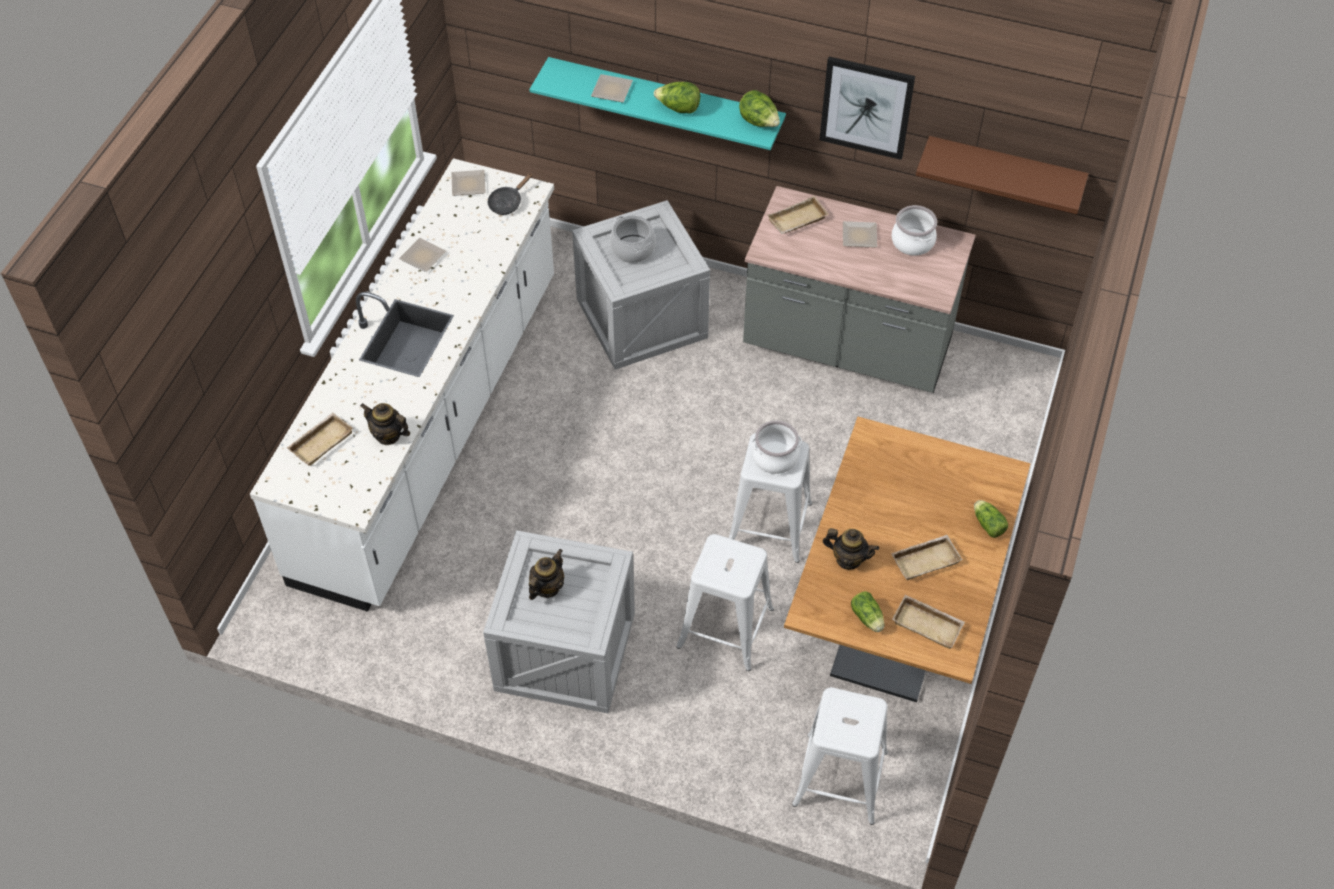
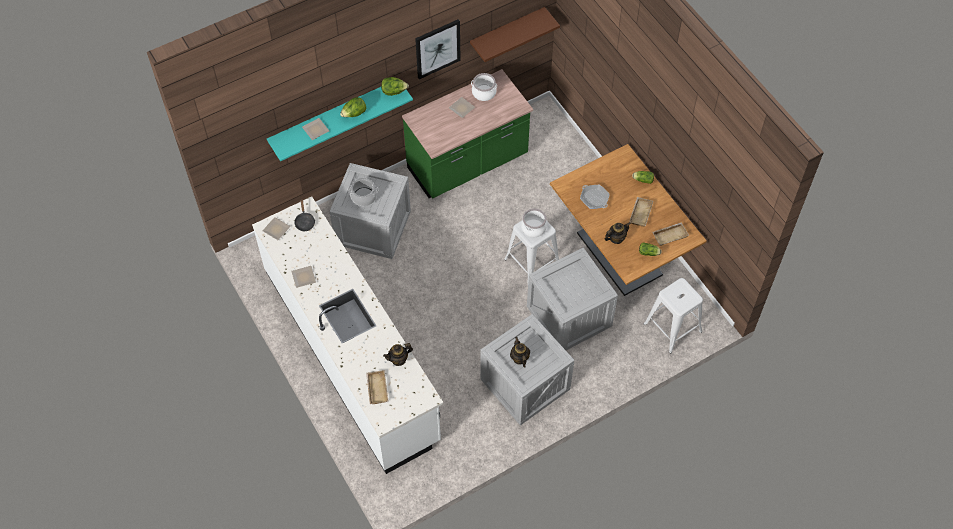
camera: 50 degrees left, 5 degrees up
white stool [676,534,774,671] -> crate [527,248,618,350]
grey counter [743,186,976,393] -> green counter [402,69,533,199]
beige tray [767,196,829,234] -> none
none -> frying pan [580,185,610,209]

